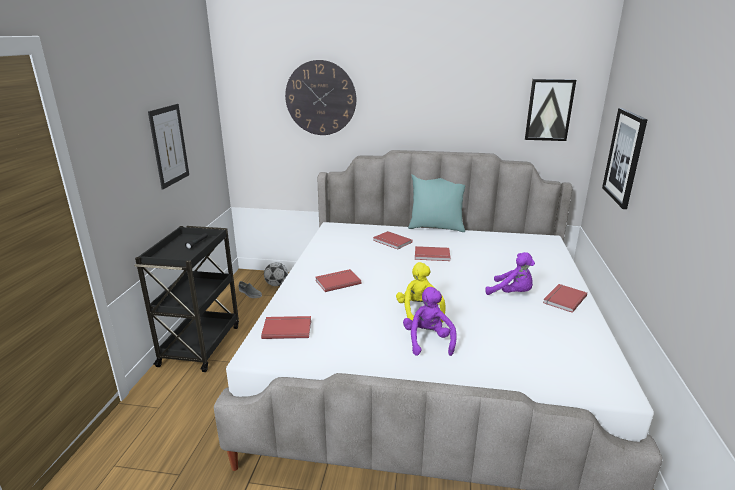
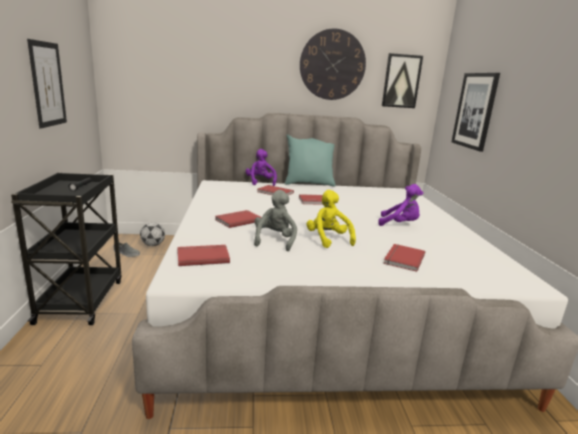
camera: 15 degrees left, 5 degrees down
wall clock [285,60,356,135] -> wall clock moved to [300,28,366,100]
purple plush toy [403,287,457,356] -> purple plush toy moved to [246,149,277,186]
red book [543,284,587,313] -> red book moved to [383,244,425,272]
none -> grey plush toy [254,190,297,251]

